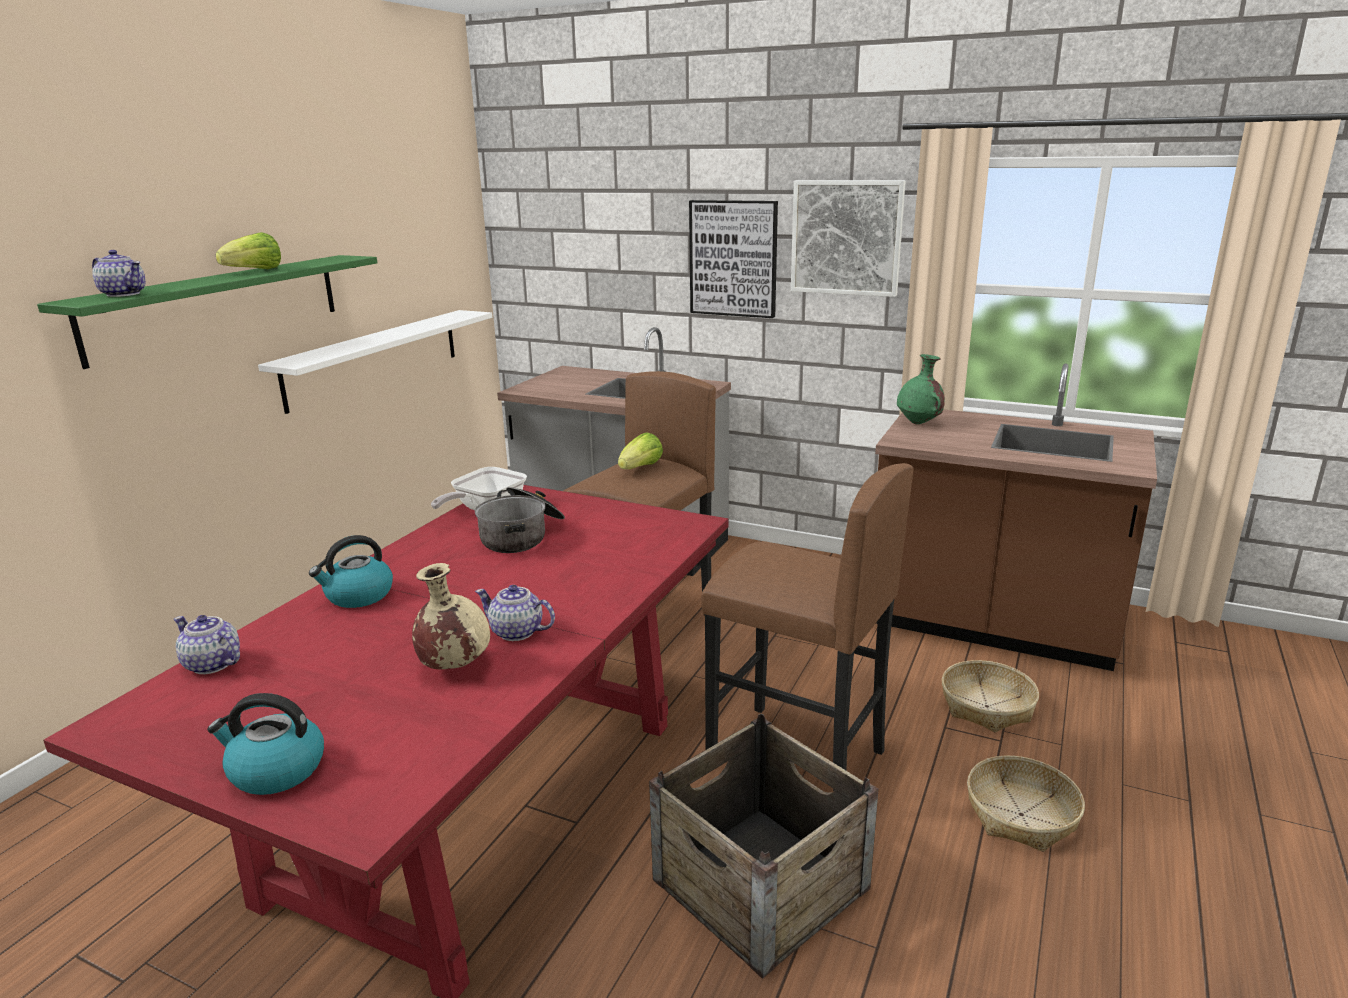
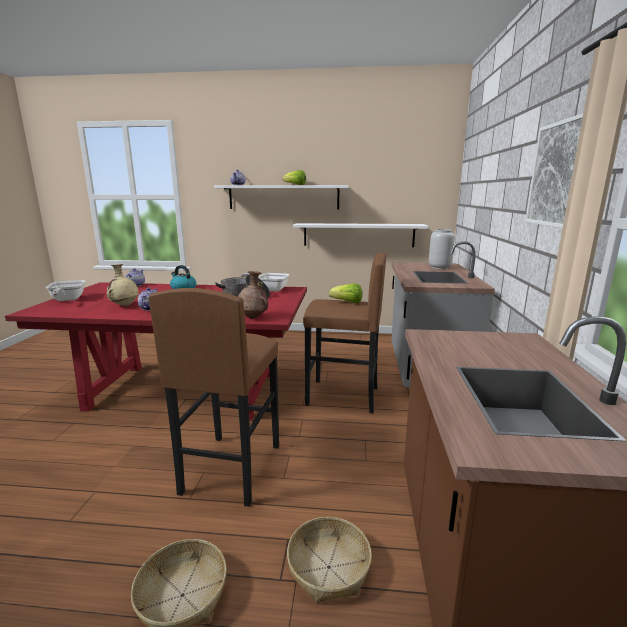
camera: 70 degrees right, 5 degrees down
green shelf [37,255,377,369] -> white shelf [214,185,348,209]
kettle [207,693,324,795] -> frying pan [45,280,85,301]
crate [649,714,878,979] -> none
picture [689,200,778,318] -> none
green vase [897,354,945,424] -> none
none -> brown vase [238,271,268,319]
none -> grey vase [429,229,455,269]

